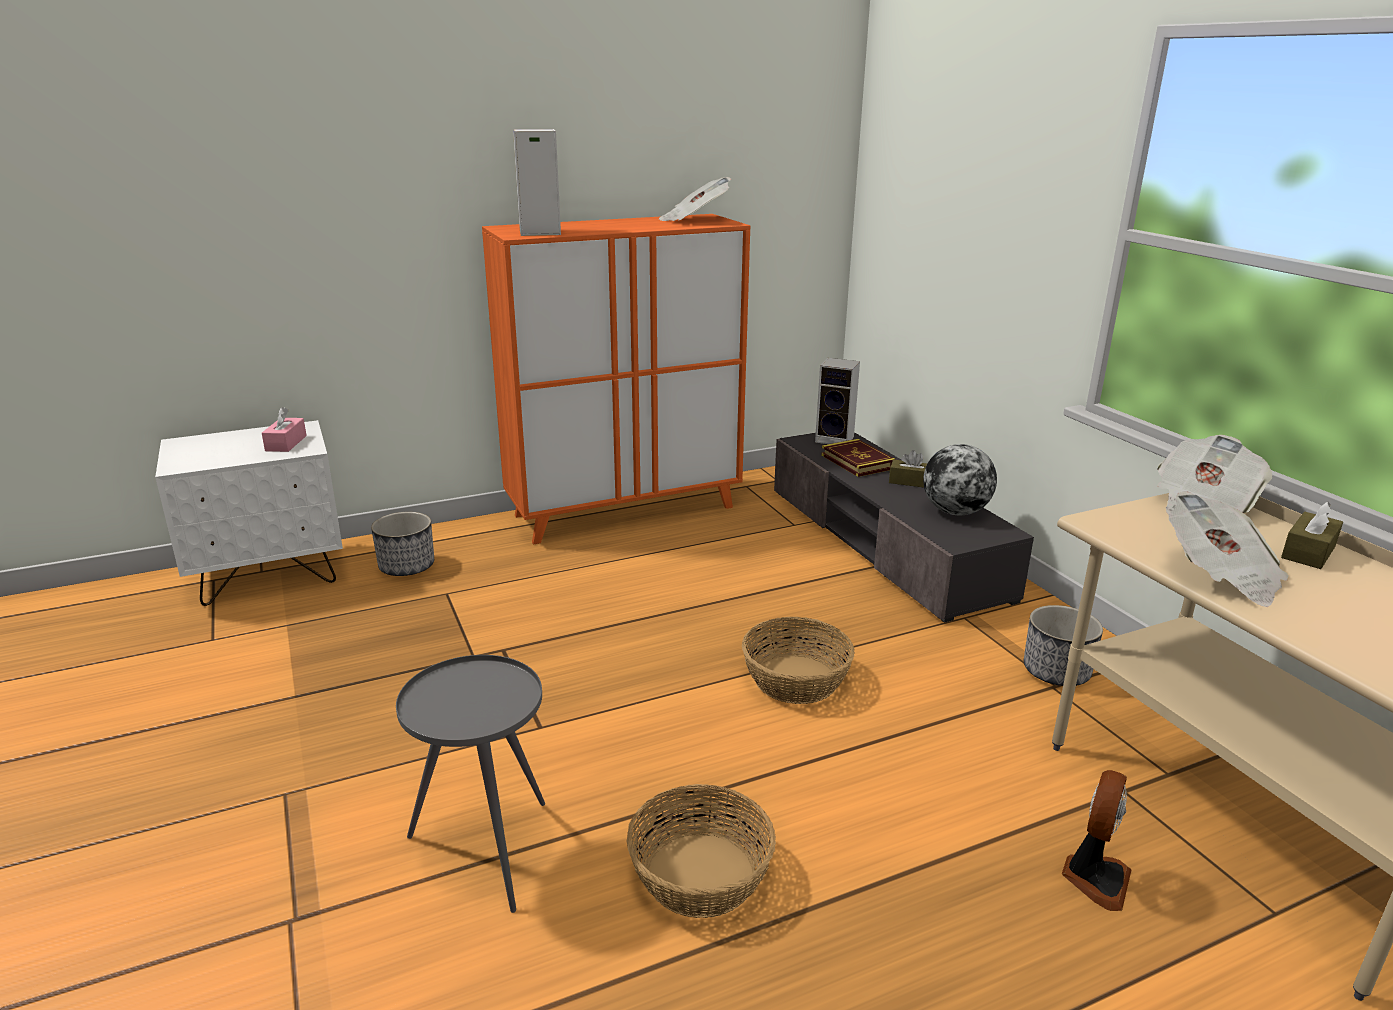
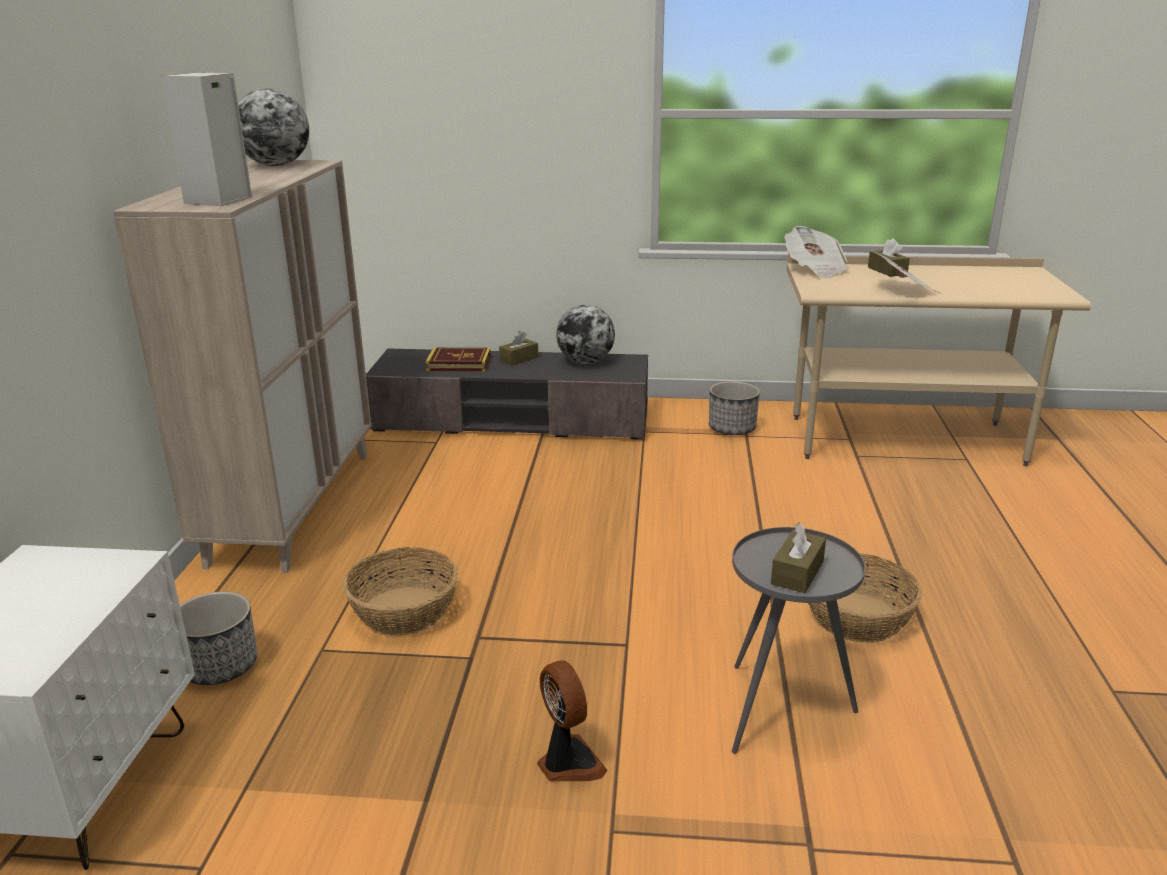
camera: 60 degrees left, 0 degrees up
pink tissue box [262,407,307,452] -> none
orange cabinet [482,214,750,544] -> beige cabinet [113,160,371,573]
newspaper [659,177,732,221] -> globe [238,88,309,166]
basket [742,617,855,704] -> basket moved to [343,547,458,635]
speaker [815,358,860,444] -> none
fan [1062,770,1131,911] -> fan moved to [537,660,608,781]
none -> brown tissue box [771,522,826,593]

